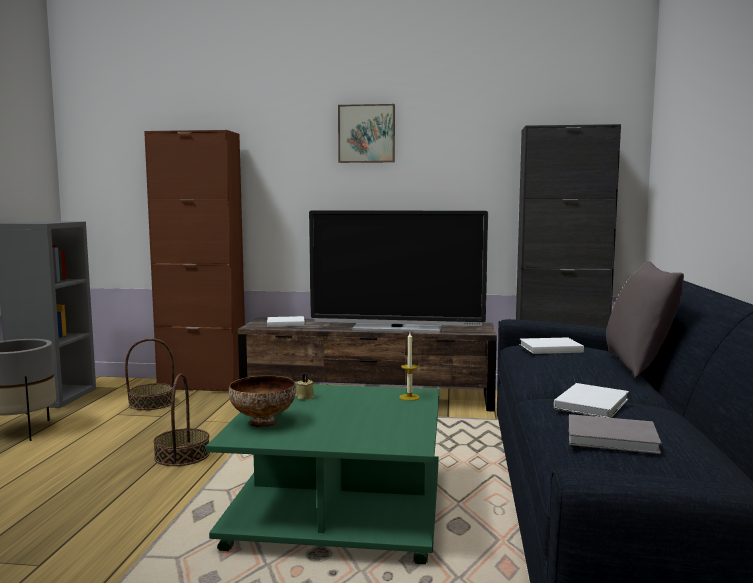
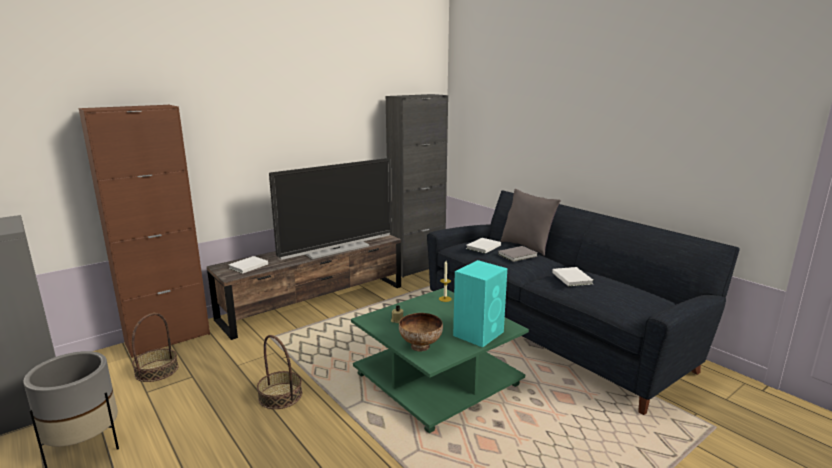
camera: 45 degrees left, 10 degrees up
picture [338,104,395,163] -> none
grey book [568,414,662,454] -> grey book moved to [498,246,538,262]
none -> turquoise speaker [453,260,507,347]

